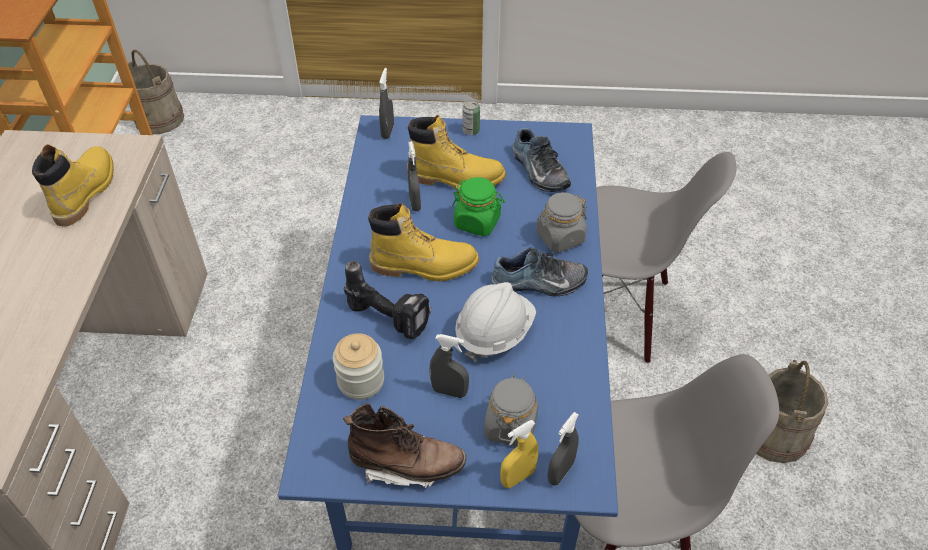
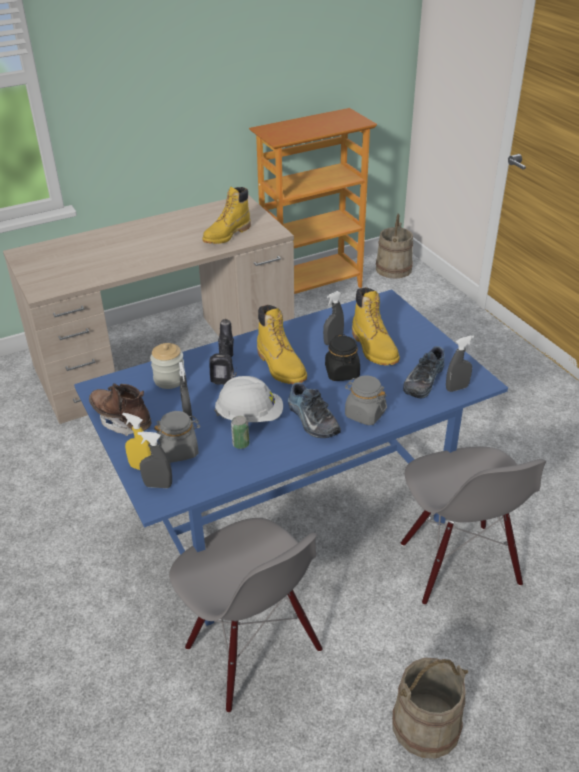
camera: 60 degrees right, 10 degrees down
yellow boot [32,144,114,226] -> yellow boot turned 150 degrees clockwise [202,187,251,244]
brown boot [343,403,466,488] -> brown boot turned 150 degrees clockwise [89,383,152,436]
grey spray bottle [379,68,394,139] -> grey spray bottle moved to [446,335,474,392]
green jar [452,177,504,236] -> black jar [325,334,360,381]
can [462,100,480,135] -> can moved to [231,416,249,449]

